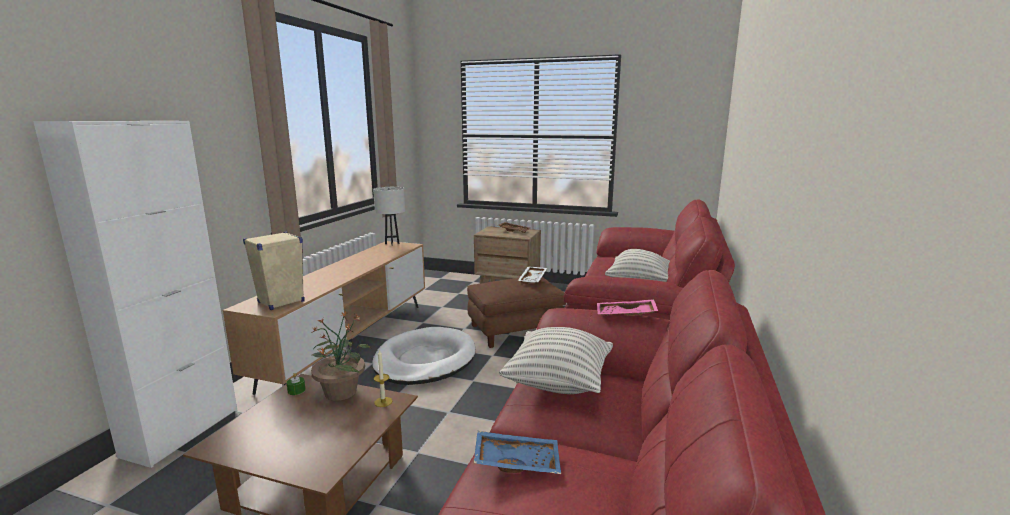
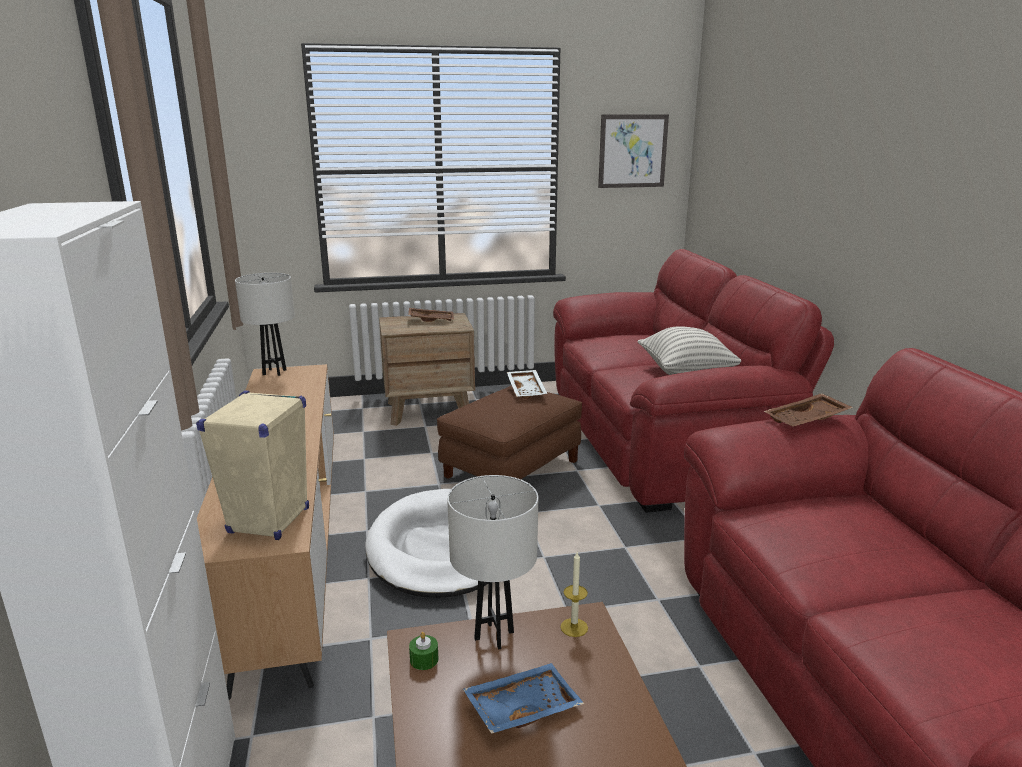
camera: 30 degrees left, 5 degrees up
potted plant [311,311,371,401] -> white table lamp [447,475,538,650]
blue tray [474,431,561,474] -> blue tray moved to [463,663,584,734]
pillow [499,327,613,394] -> none
pink tray [597,299,658,316] -> brown tray [764,393,853,427]
none -> picture [598,114,669,188]

